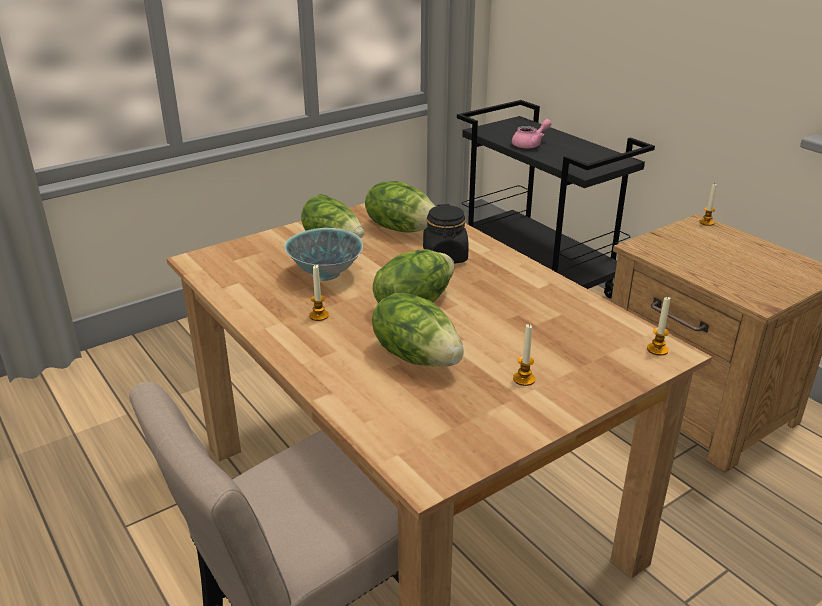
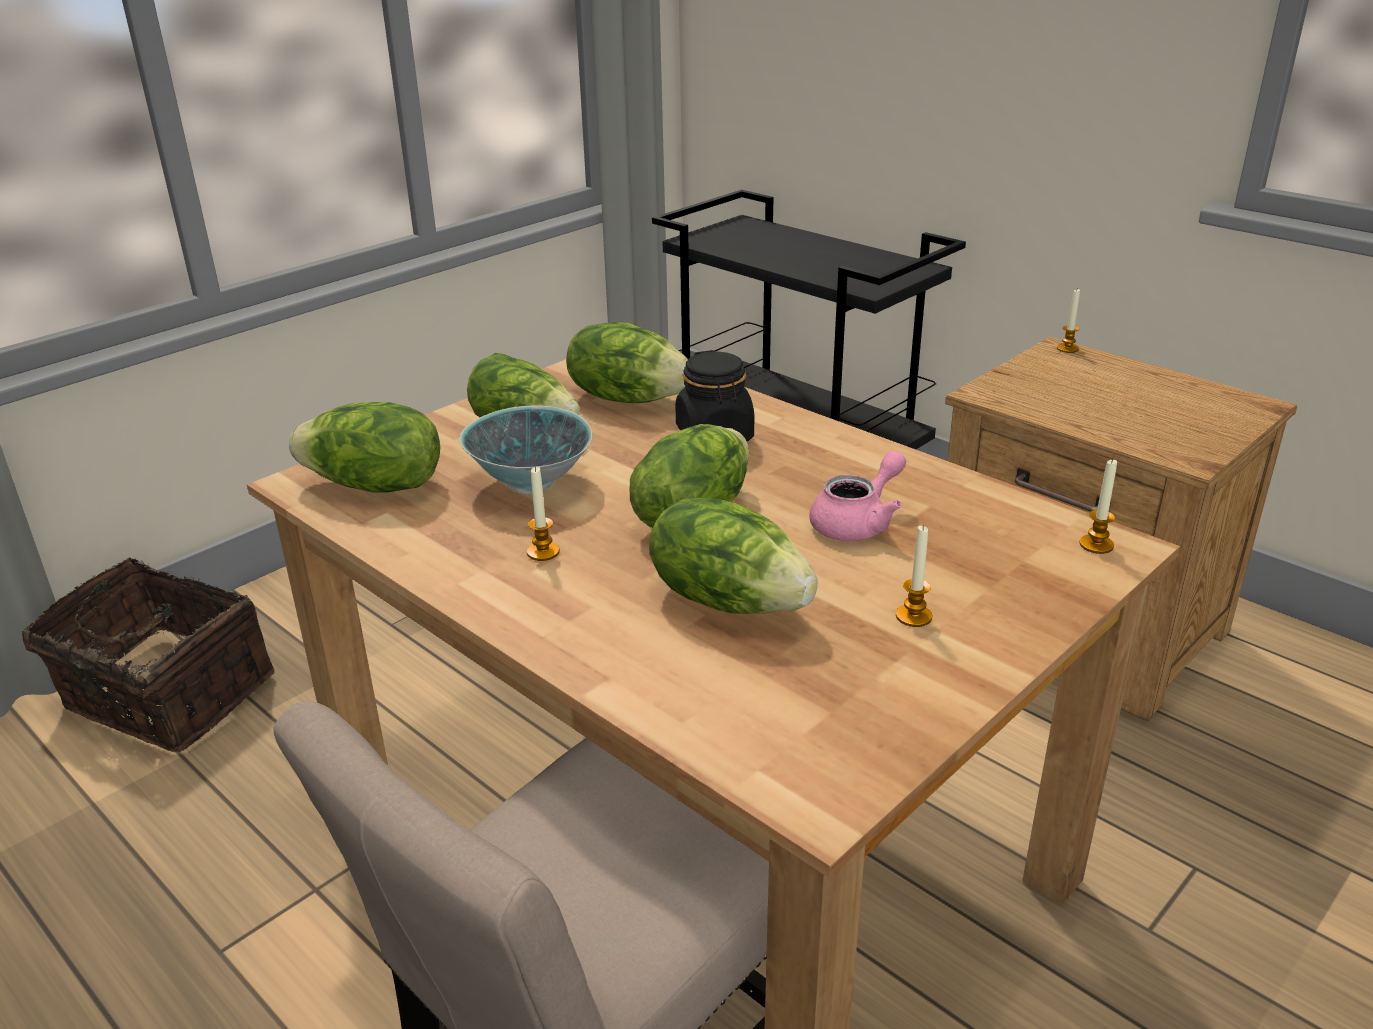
camera: 10 degrees left, 0 degrees up
pink teapot [512,119,552,149] -> pink teapot moved to [810,451,906,541]
none -> basket [22,557,275,752]
none -> lettuce [289,402,440,493]

